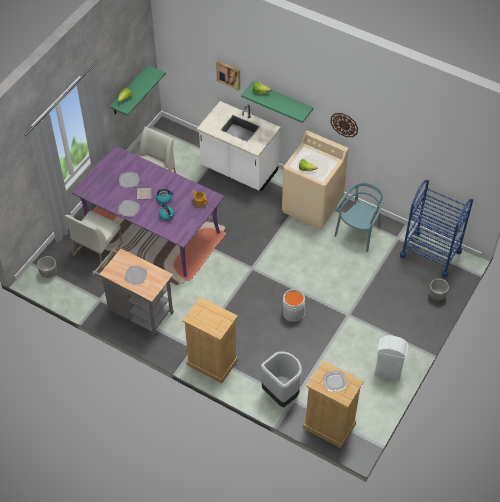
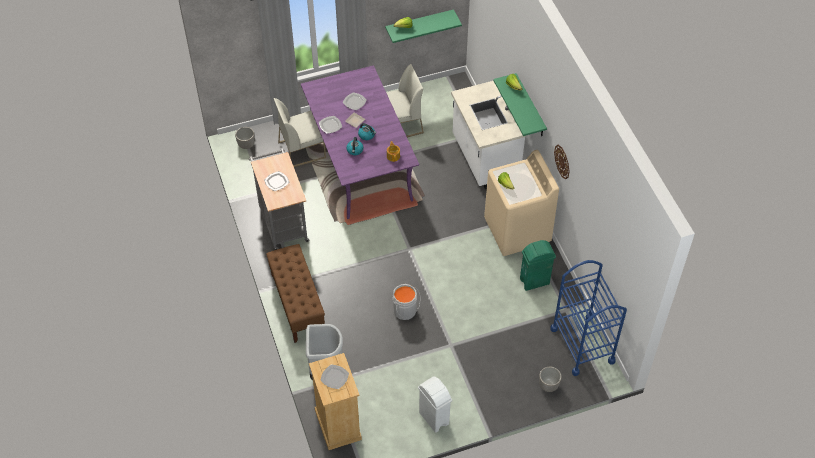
camera: 40 degrees right, 0 degrees up
beige dresser [182,297,238,384] -> brown bench [266,244,325,343]
picture [216,61,240,90] -> none
turquoise chair [334,182,384,252] -> green trash can [520,240,556,291]

